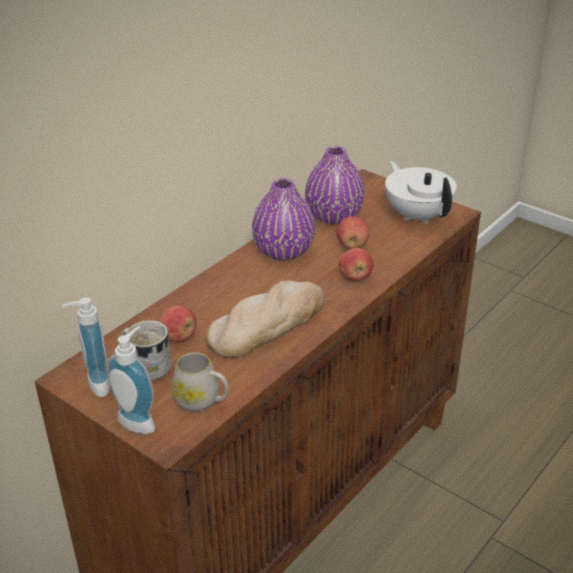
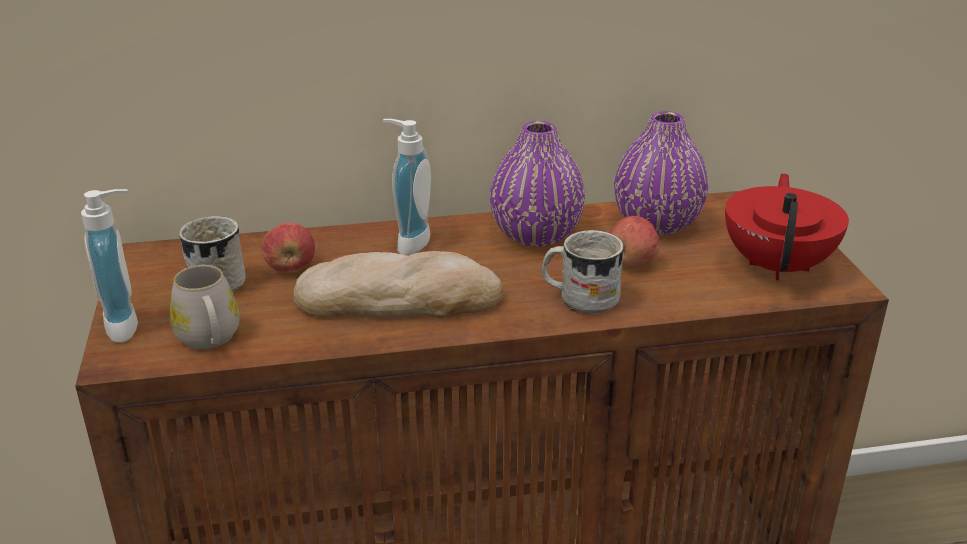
camera: 40 degrees right, 5 degrees down
soap dispenser [62,297,111,397] -> soap dispenser moved to [383,119,431,256]
apple [339,248,374,281] -> white mug [542,230,624,314]
white teapot [385,161,457,224] -> red teapot [725,173,849,281]

